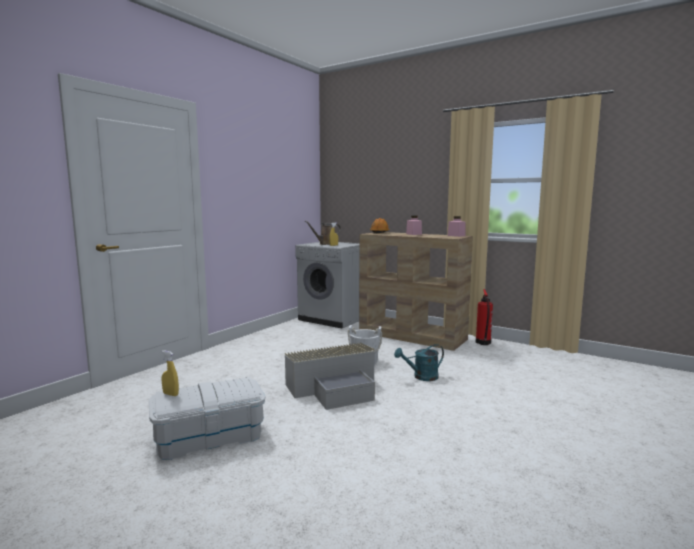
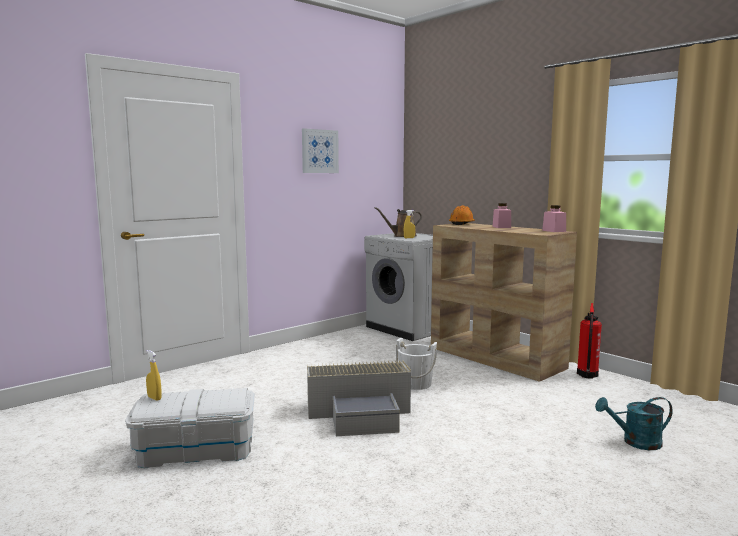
camera: 15 degrees right, 0 degrees up
turquoise watering can [394,344,444,381] -> turquoise watering can moved to [595,397,673,450]
none -> picture [302,128,339,173]

